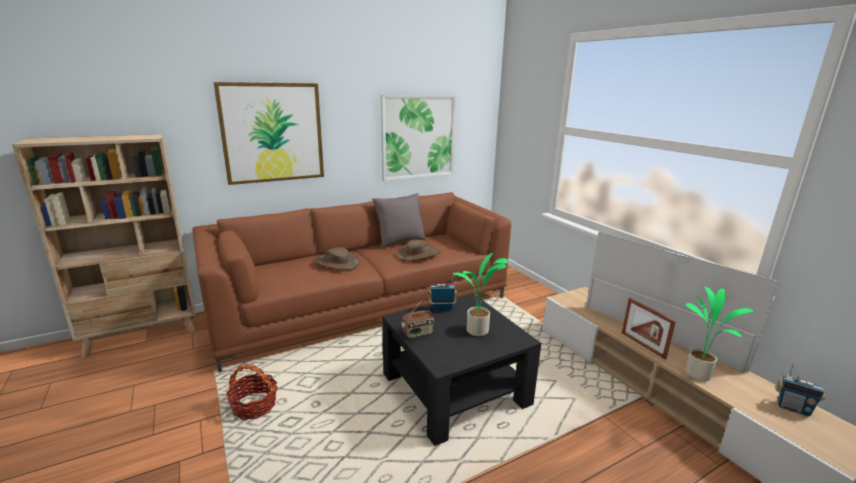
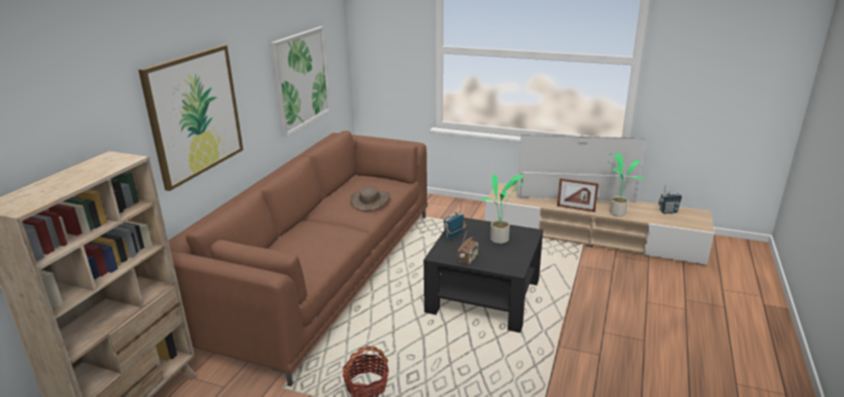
camera: 40 degrees left, 5 degrees up
brown hat [314,247,360,270] -> none
grey pillow [372,193,426,249] -> none

